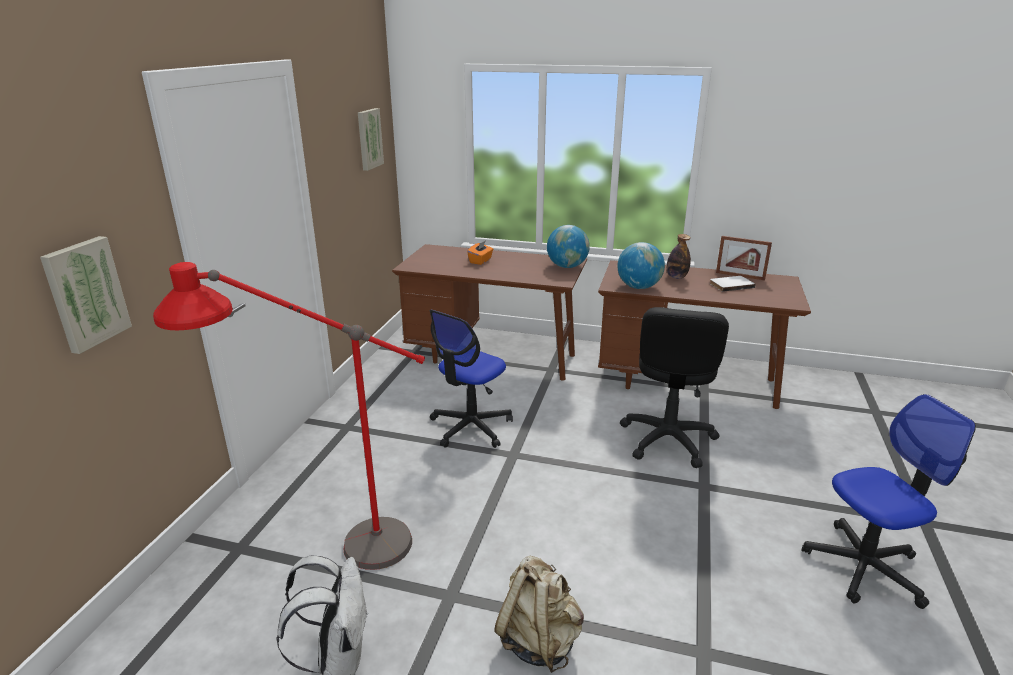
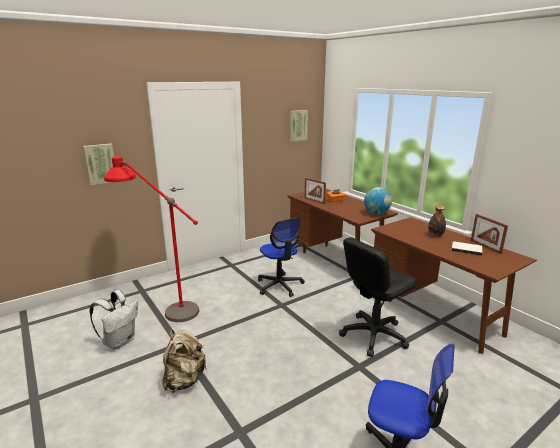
camera: 40 degrees right, 5 degrees down
office chair [430,310,513,448] -> office chair turned 105 degrees counterclockwise [258,218,305,297]
globe [618,242,665,289] -> none
none -> picture frame [305,178,326,204]

